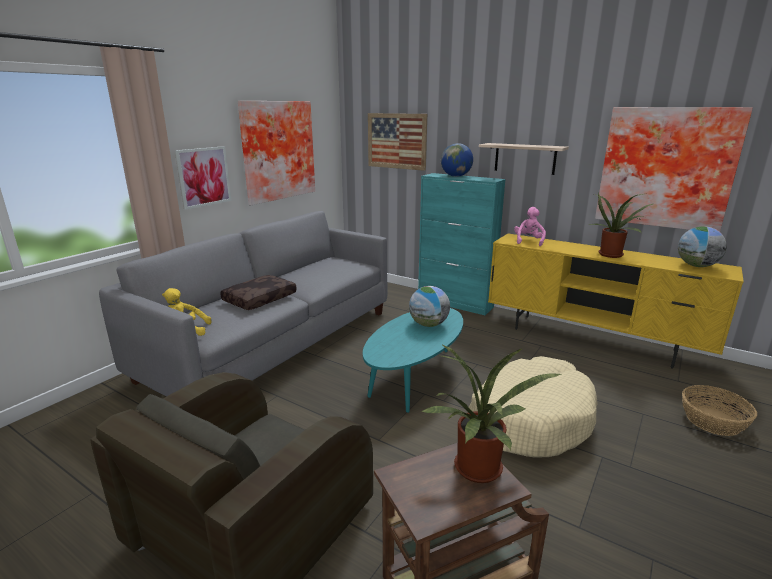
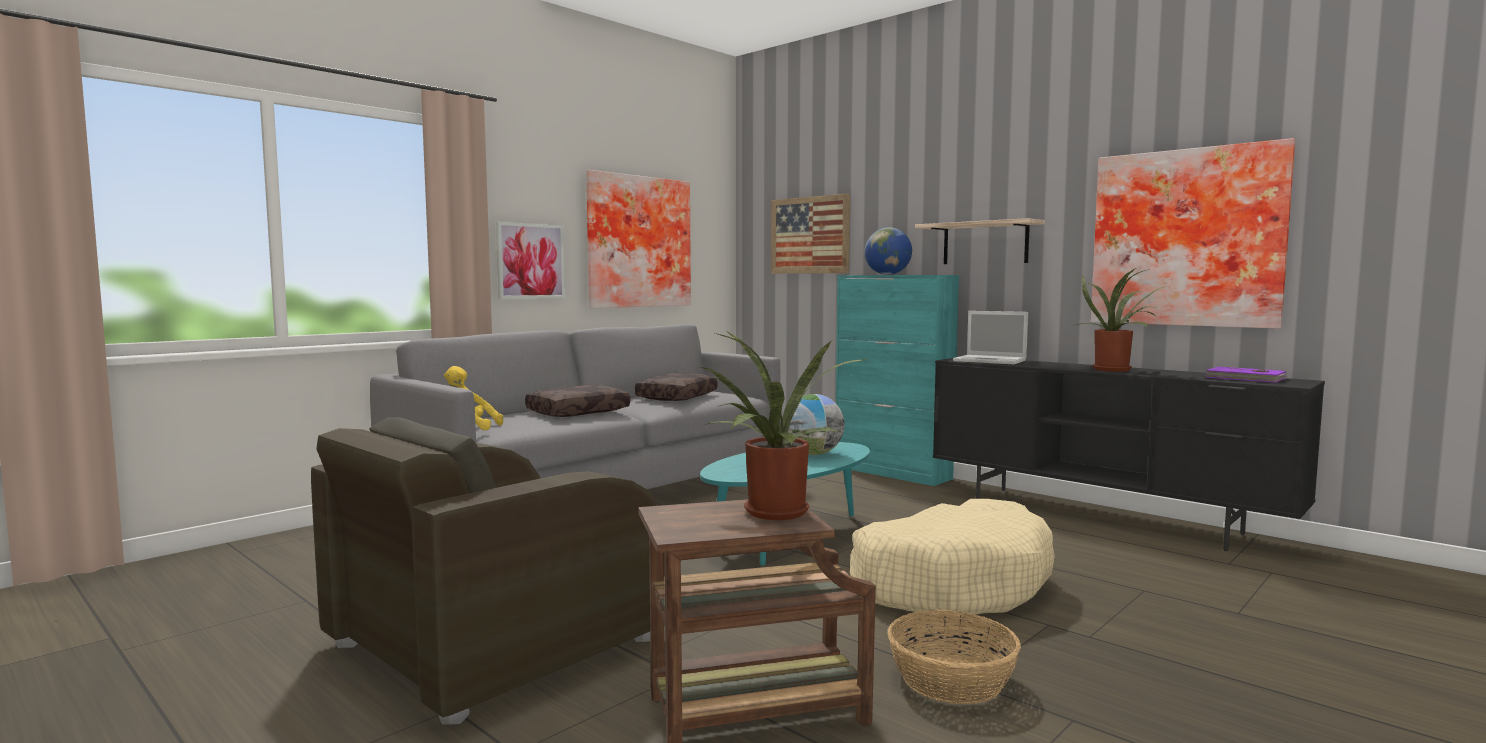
camera: 10 degrees right, 15 degrees down
yellow tv stand [488,233,744,369] -> black tv stand [933,358,1325,551]
pink plush toy [514,207,546,247] -> laptop [953,311,1028,364]
globe [678,226,727,267] -> purple book [1205,367,1287,383]
basket [682,385,758,436] -> basket moved to [887,610,1021,704]
none -> brown pillow [635,373,718,401]

